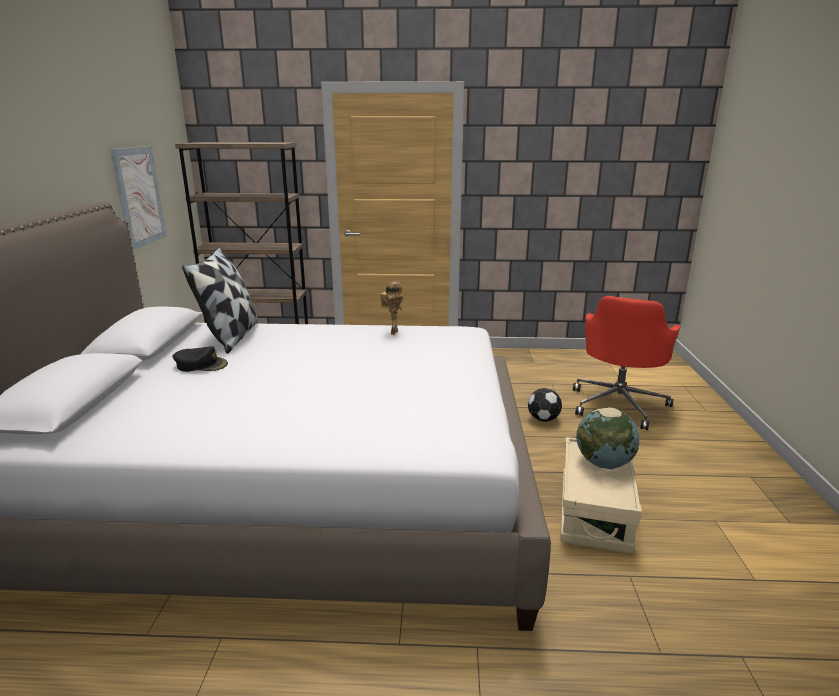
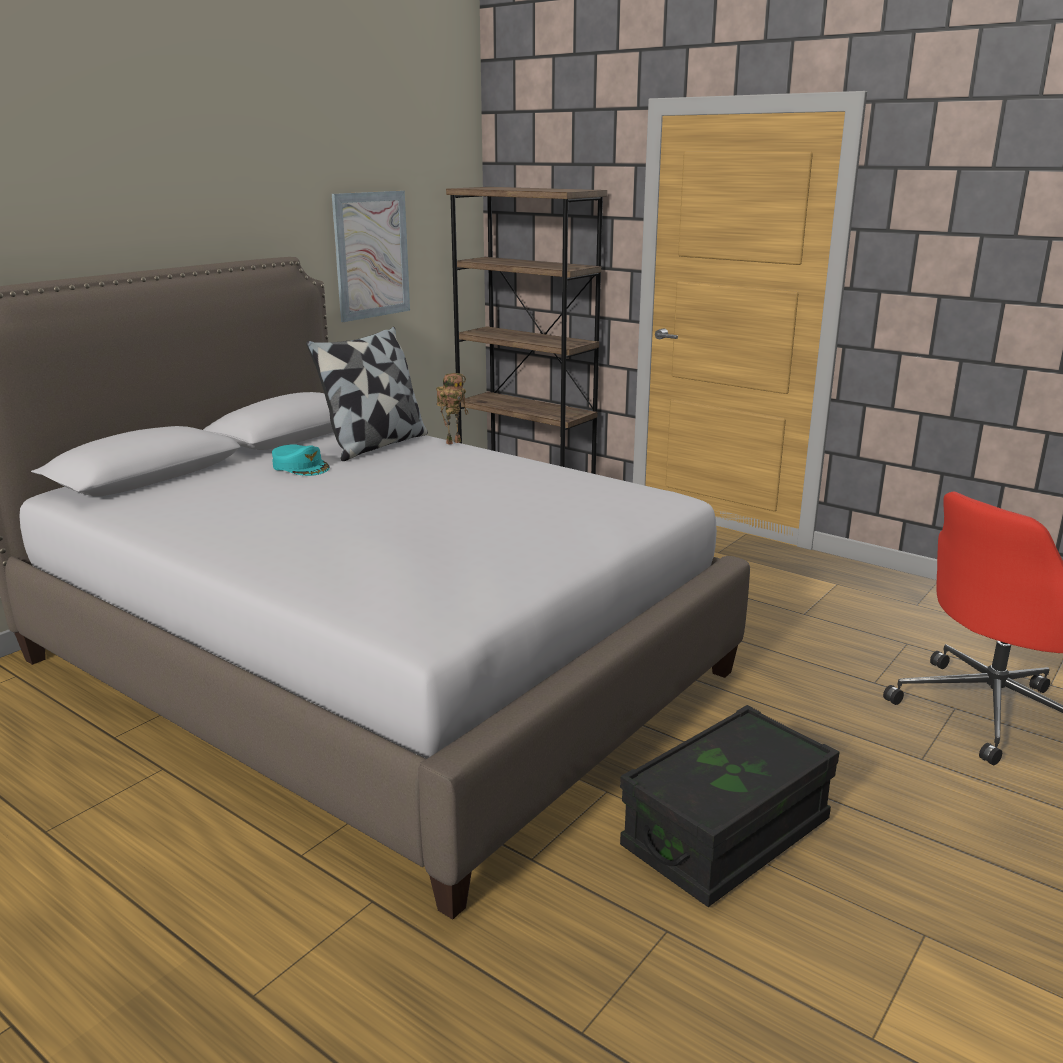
camera: 35 degrees right, 0 degrees up
black cap [173,346,228,372] -> turquoise cap [272,444,330,476]
toy robot [380,281,403,335] -> toy robot moved to [436,373,469,445]
football [528,388,562,422] -> none
beige storage box [560,437,642,553] -> black storage box [620,705,839,907]
globe [576,407,639,469] -> none

